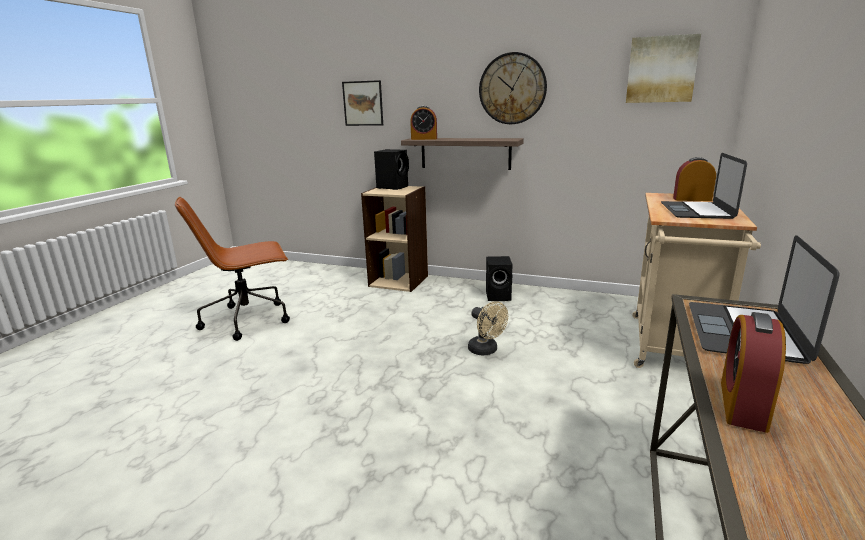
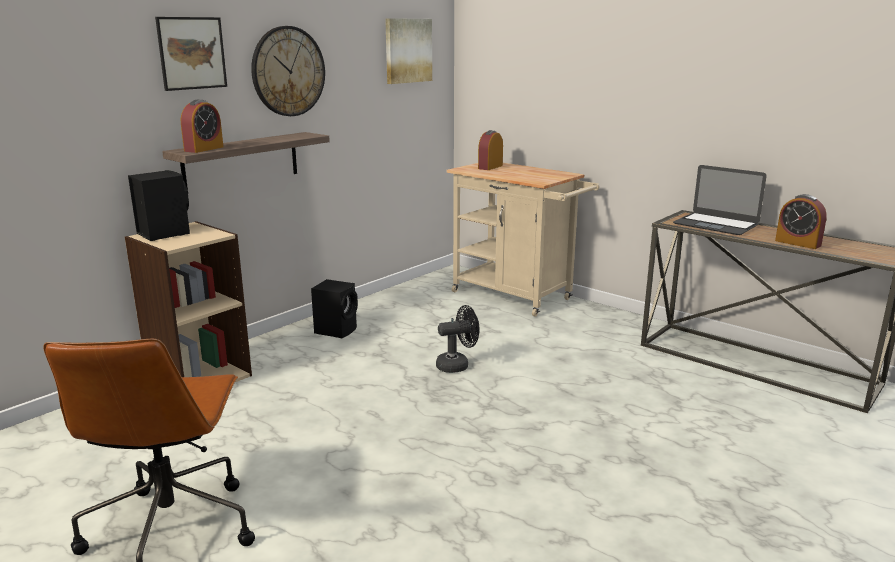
camera: 70 degrees left, 0 degrees up
picture [342,80,383,126] -> picture moved to [155,17,227,91]
beige fan [468,301,508,355] -> black fan [436,305,479,373]
laptop [661,153,747,219] -> none

